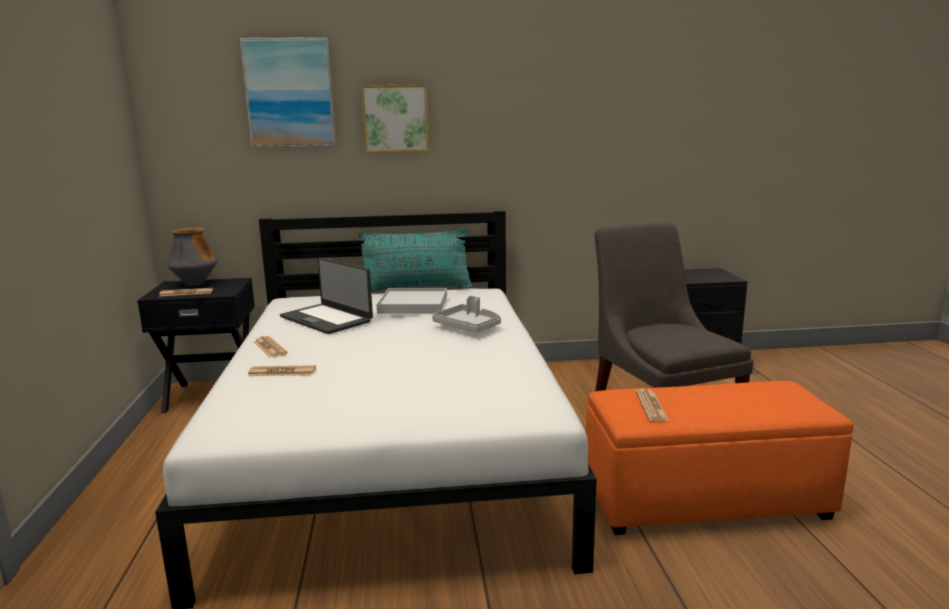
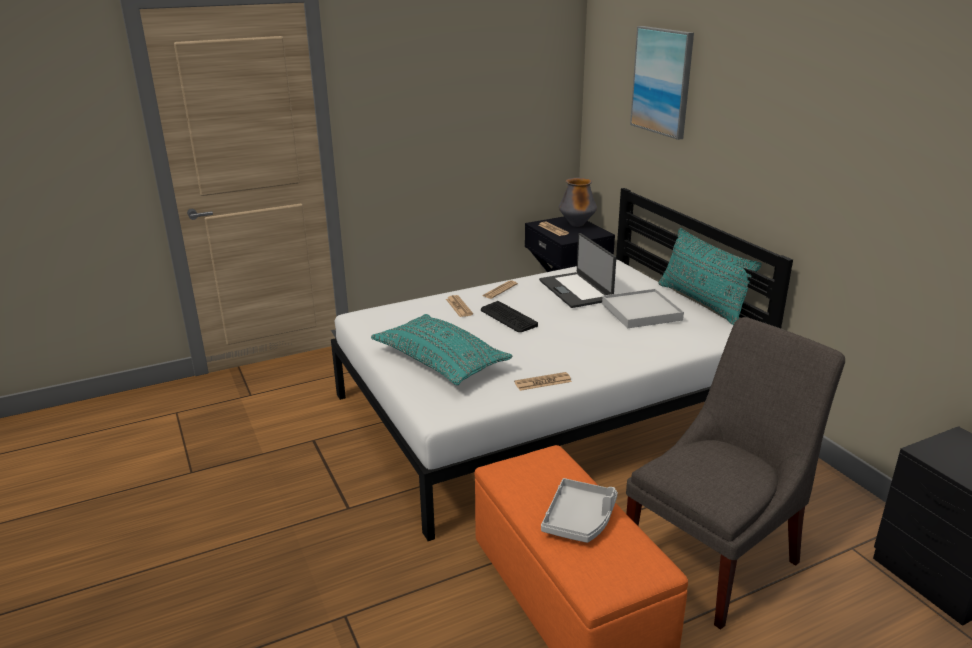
camera: 70 degrees right, 10 degrees up
laptop [280,257,373,334] -> laptop turned 45 degrees counterclockwise [539,233,616,308]
picture [361,84,429,152] -> none
grey tray [432,296,501,333] -> grey tray moved to [541,478,618,543]
newspaper [636,389,669,422] -> newspaper moved to [514,372,572,391]
none -> turquoise pillow [371,314,512,385]
none -> keyboard [481,301,538,332]

